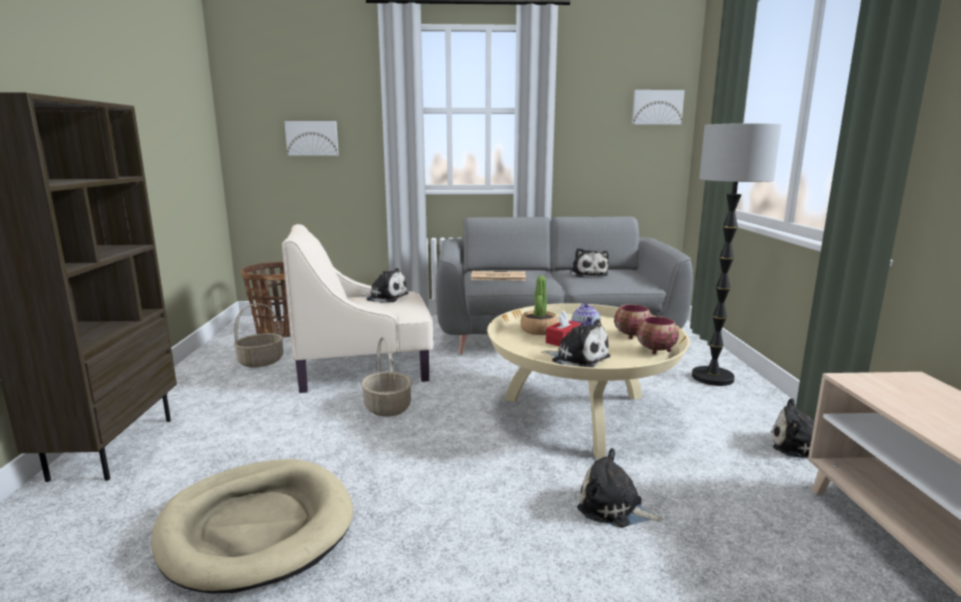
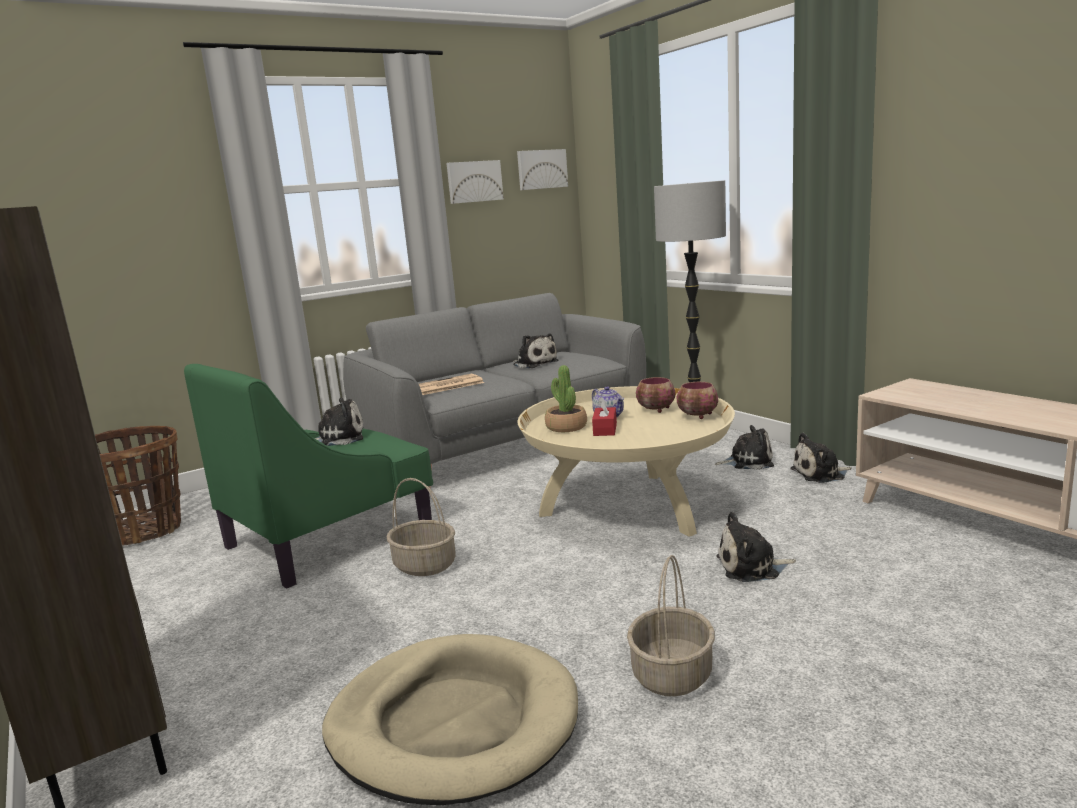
camera: 30 degrees left, 0 degrees up
basket [233,303,284,368] -> basket moved to [627,555,715,696]
beige armchair [282,224,434,393] -> green armchair [184,364,433,589]
picture [285,121,339,156] -> picture moved to [446,160,504,204]
plush toy [541,319,610,367] -> plush toy moved to [715,425,774,470]

